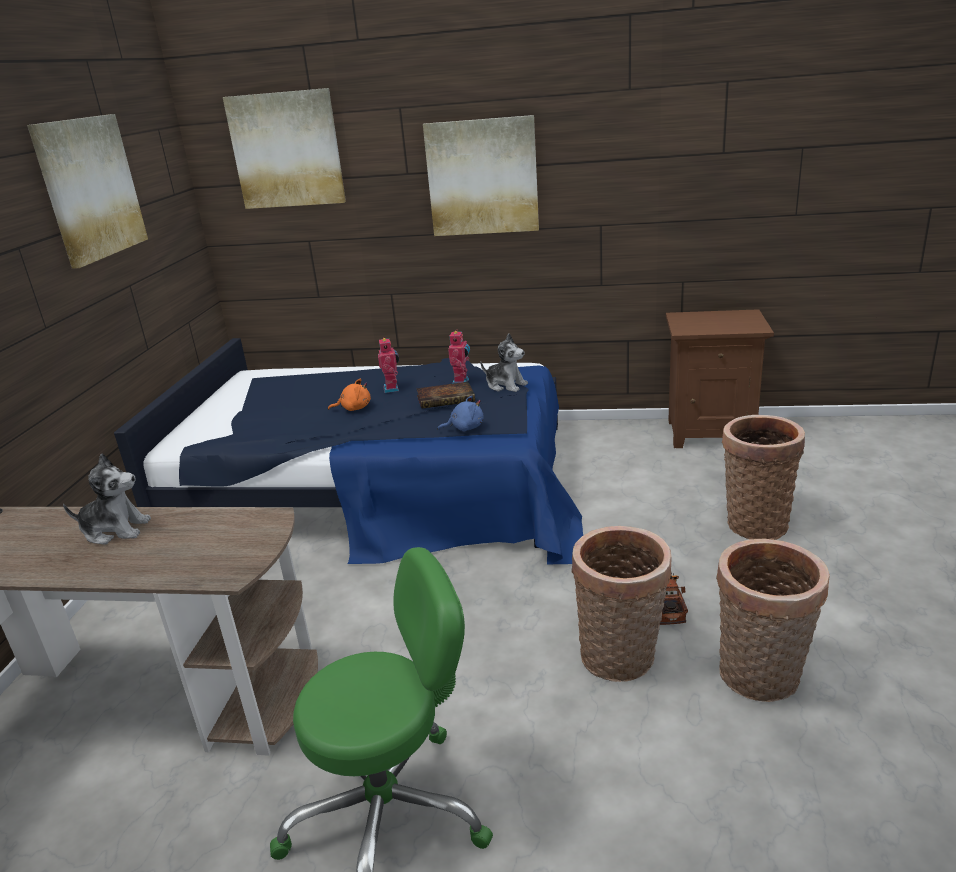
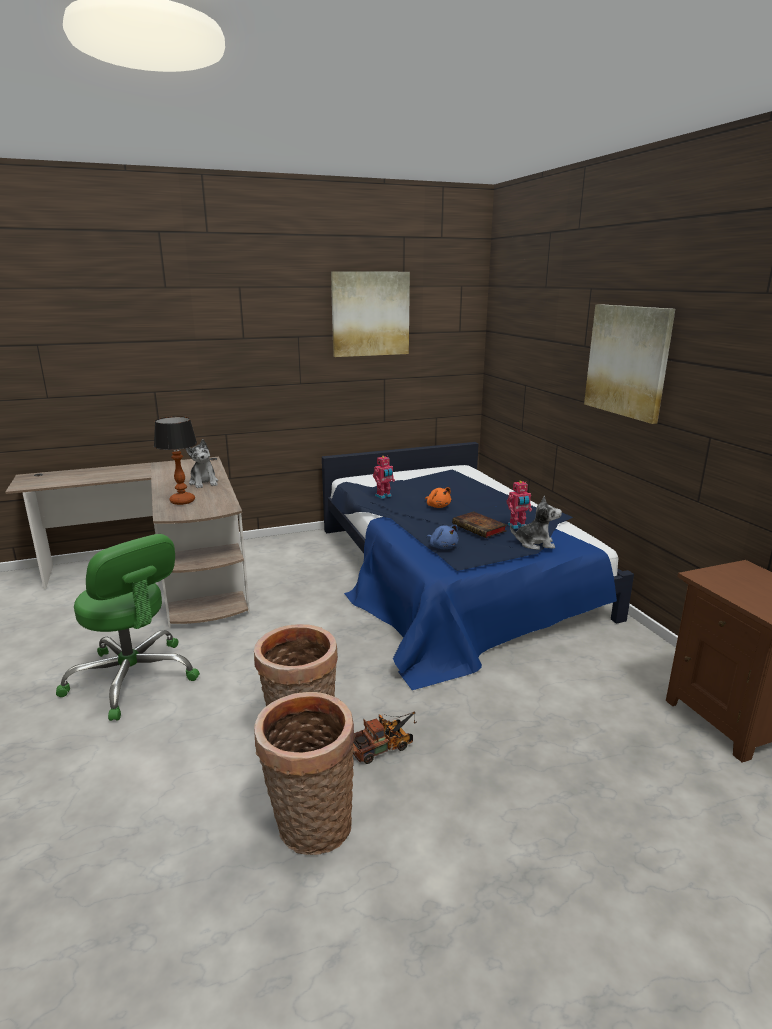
camera: 60 degrees right, 5 degrees down
picture [223,88,346,209] -> none
toy robot [378,337,399,393] -> toy robot moved to [373,455,395,499]
plush toy [480,334,528,392] -> plush toy turned 90 degrees counterclockwise [510,495,562,550]
basket [722,415,805,540] -> none
none -> table lamp [154,416,197,505]

